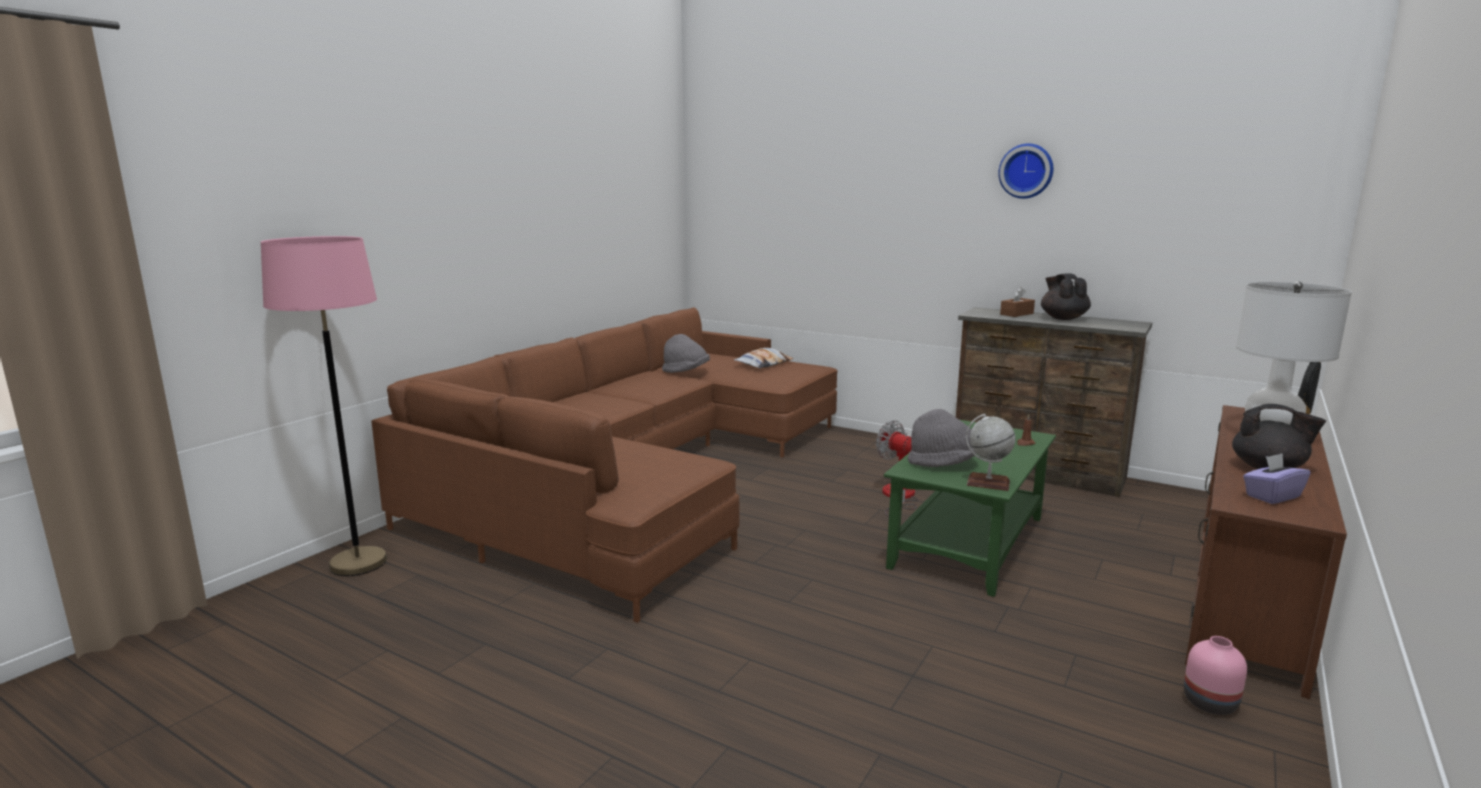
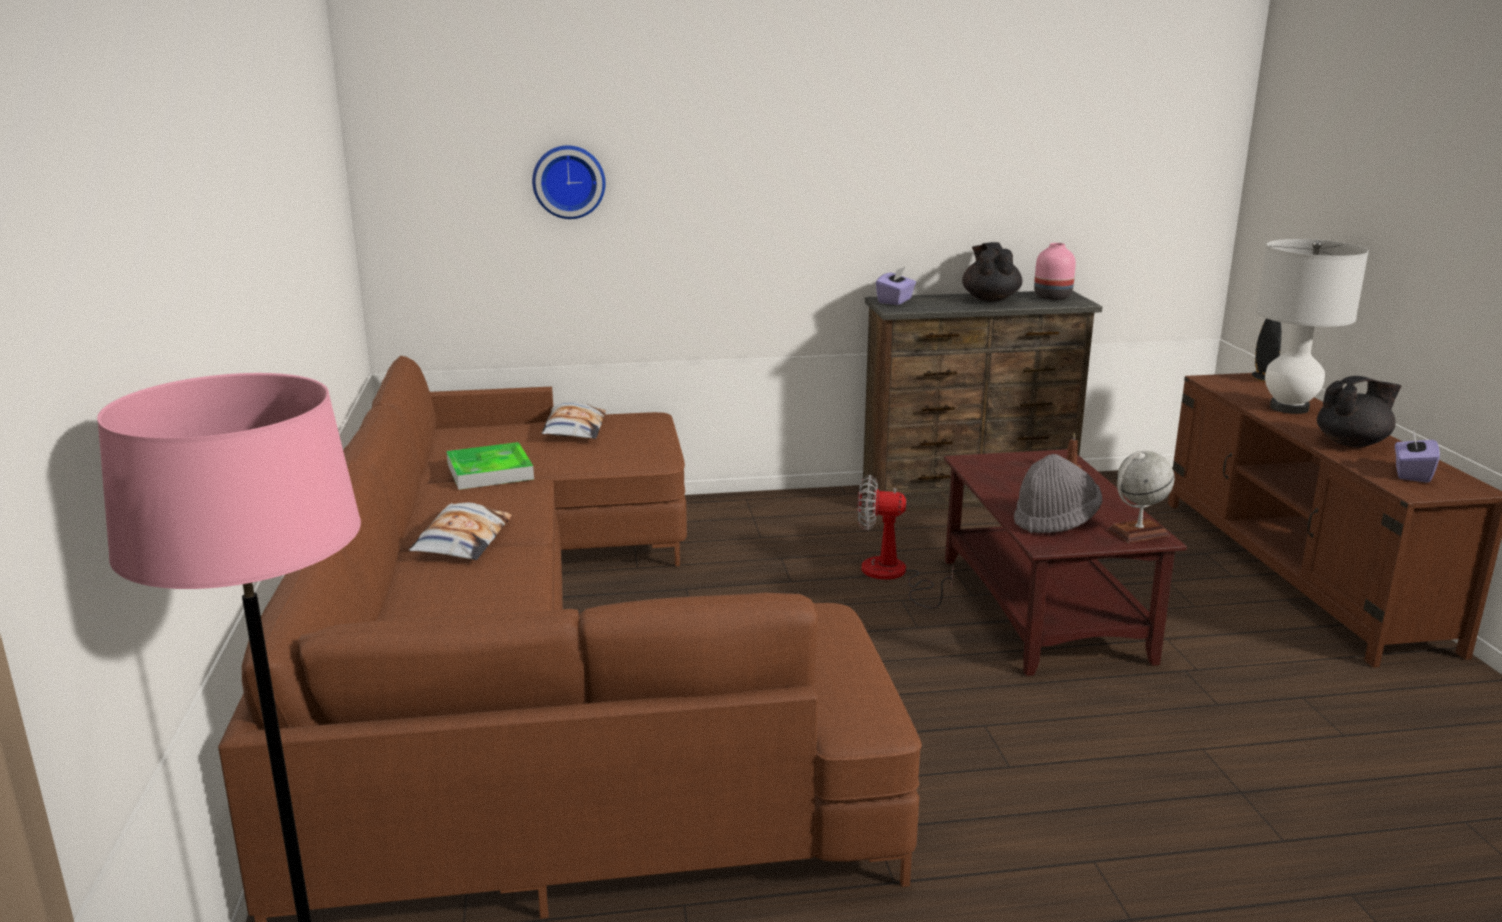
camera: 40 degrees left, 5 degrees up
grey hat [662,334,710,373] -> tray [446,442,534,490]
green coffee table [884,420,1056,597] -> brown coffee table [944,449,1187,676]
wall clock [999,144,1053,199] -> wall clock moved to [532,145,605,219]
brown tissue box [1000,287,1035,317] -> none
black teapot [1041,273,1091,320] -> black teapot turned 45 degrees clockwise [962,242,1022,302]
pink vase [1184,636,1247,715] -> pink vase moved to [1034,243,1076,300]
none -> pillow [409,503,512,560]
none -> purple tissue box [876,266,916,305]

